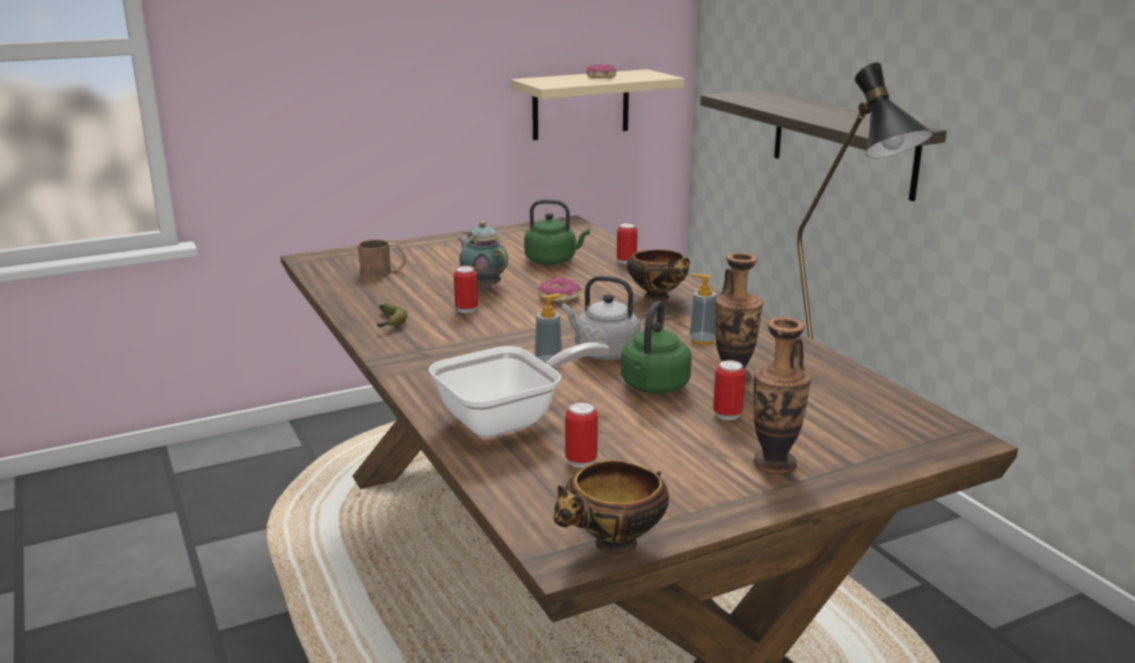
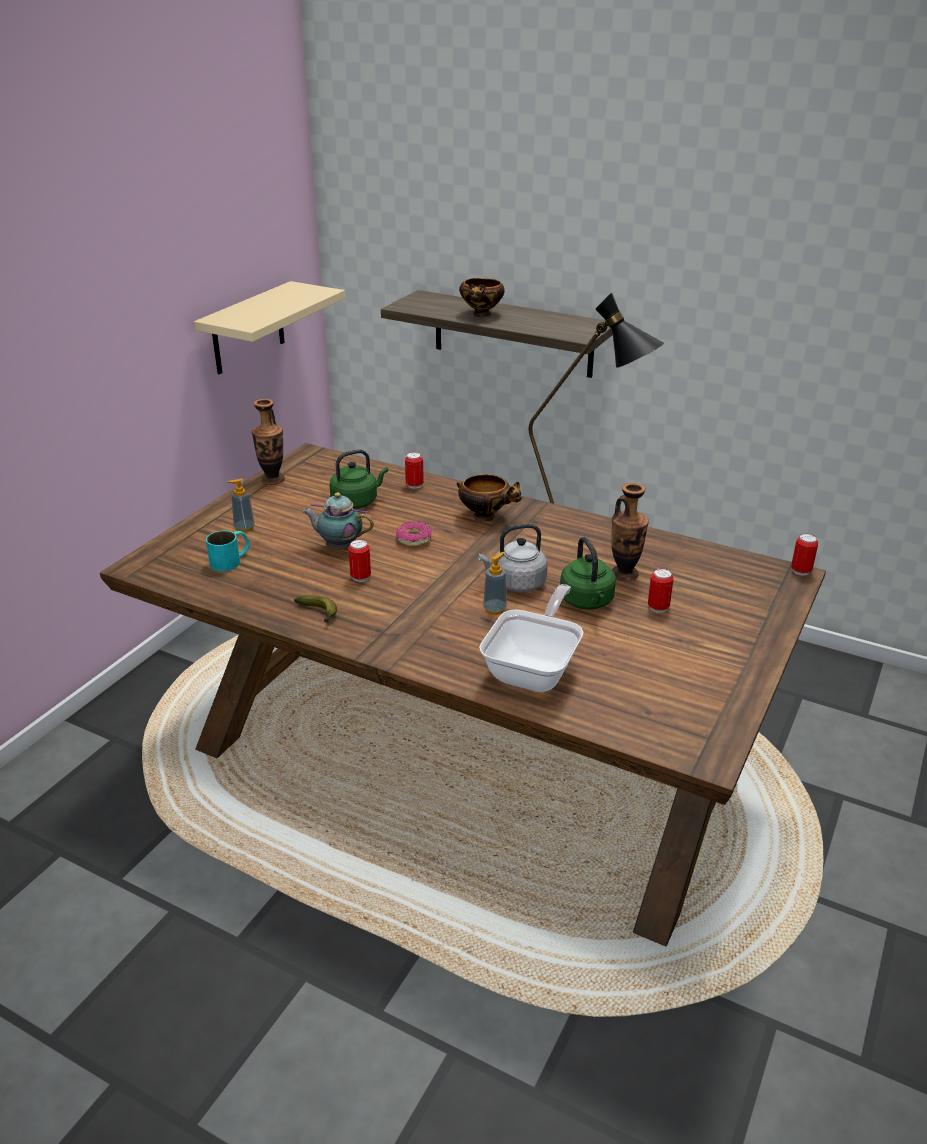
camera: 35 degrees left, 10 degrees up
brown mug [358,240,406,278] -> turquoise mug [206,531,250,571]
bowl [554,460,669,555] -> bowl moved to [459,278,505,317]
can [565,402,598,468] -> can moved to [791,533,818,575]
donut [586,64,617,79] -> none
soap dispenser [689,274,716,346] -> soap dispenser moved to [227,479,255,532]
vase [753,317,812,474] -> vase moved to [252,399,285,485]

